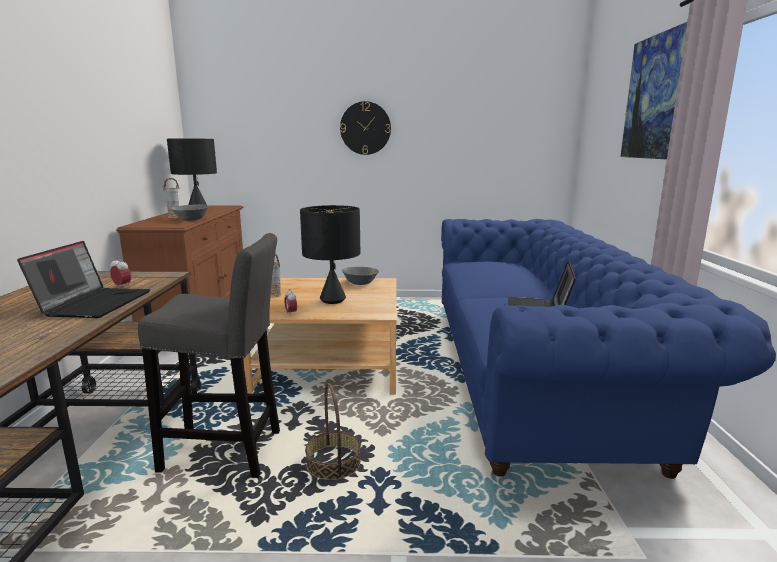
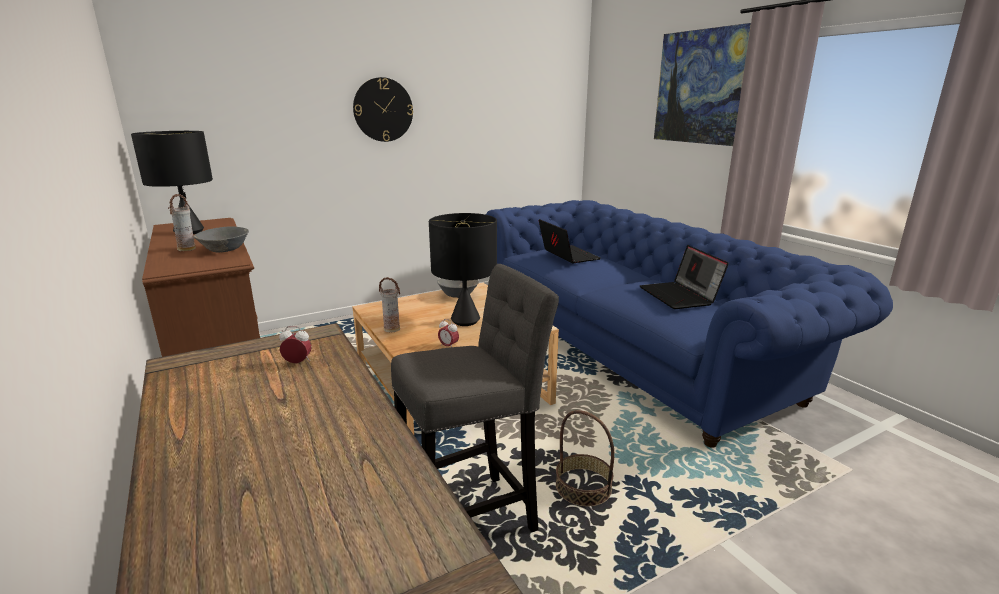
camera: 30 degrees left, 5 degrees up
laptop [17,241,150,318] -> laptop moved to [539,219,601,263]

